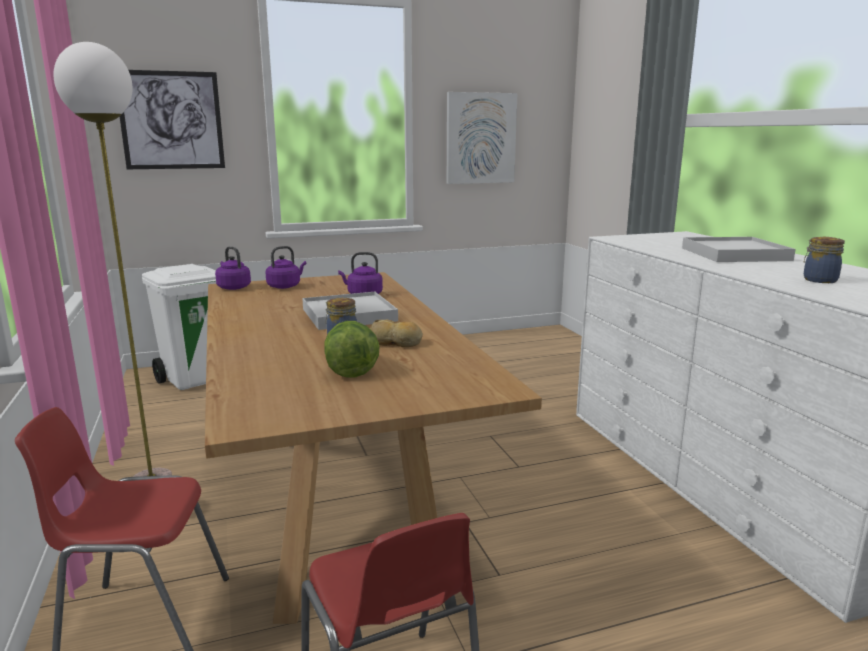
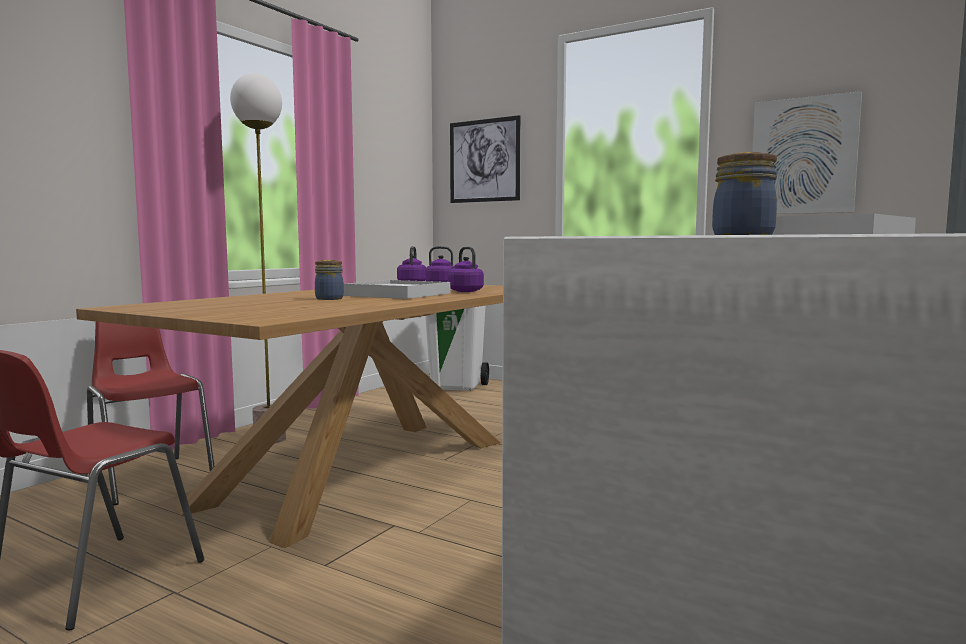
camera: 50 degrees right, 10 degrees down
lettuce [324,321,380,378] -> none
bread [370,320,423,347] -> none

